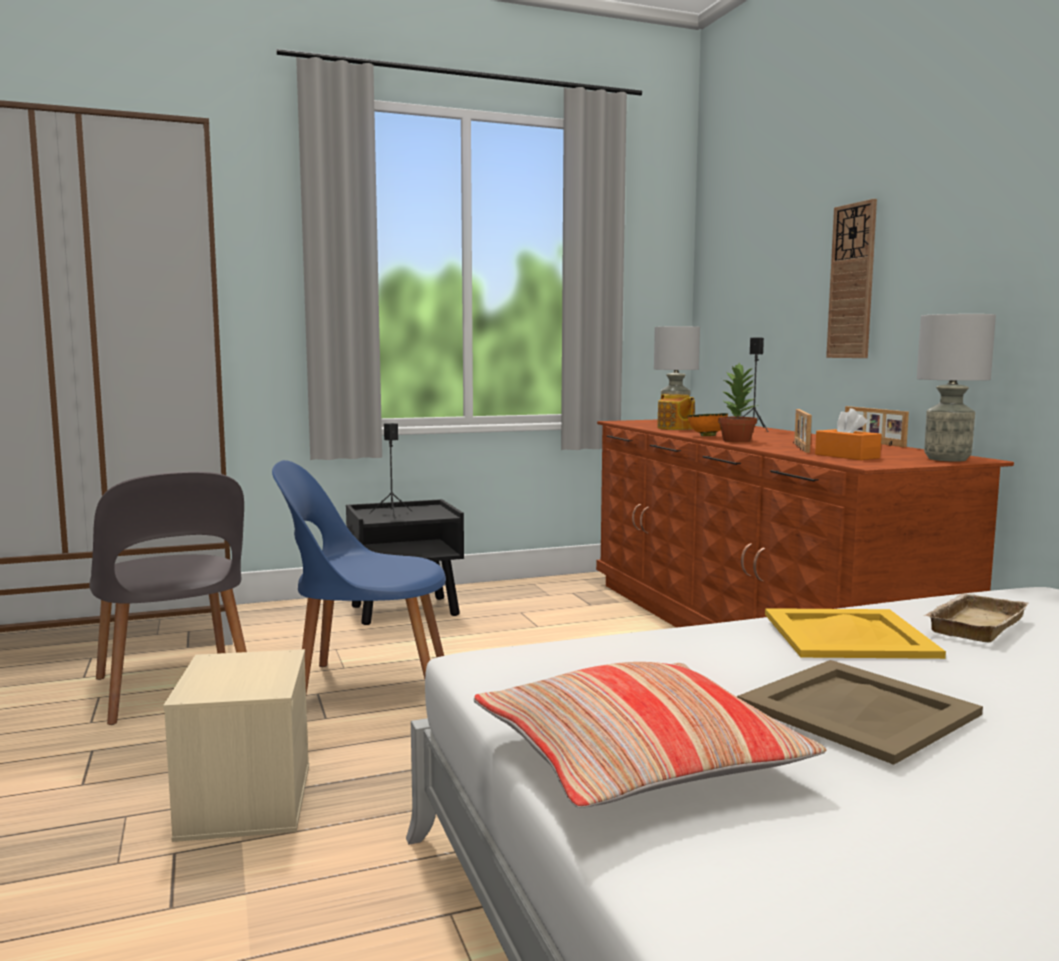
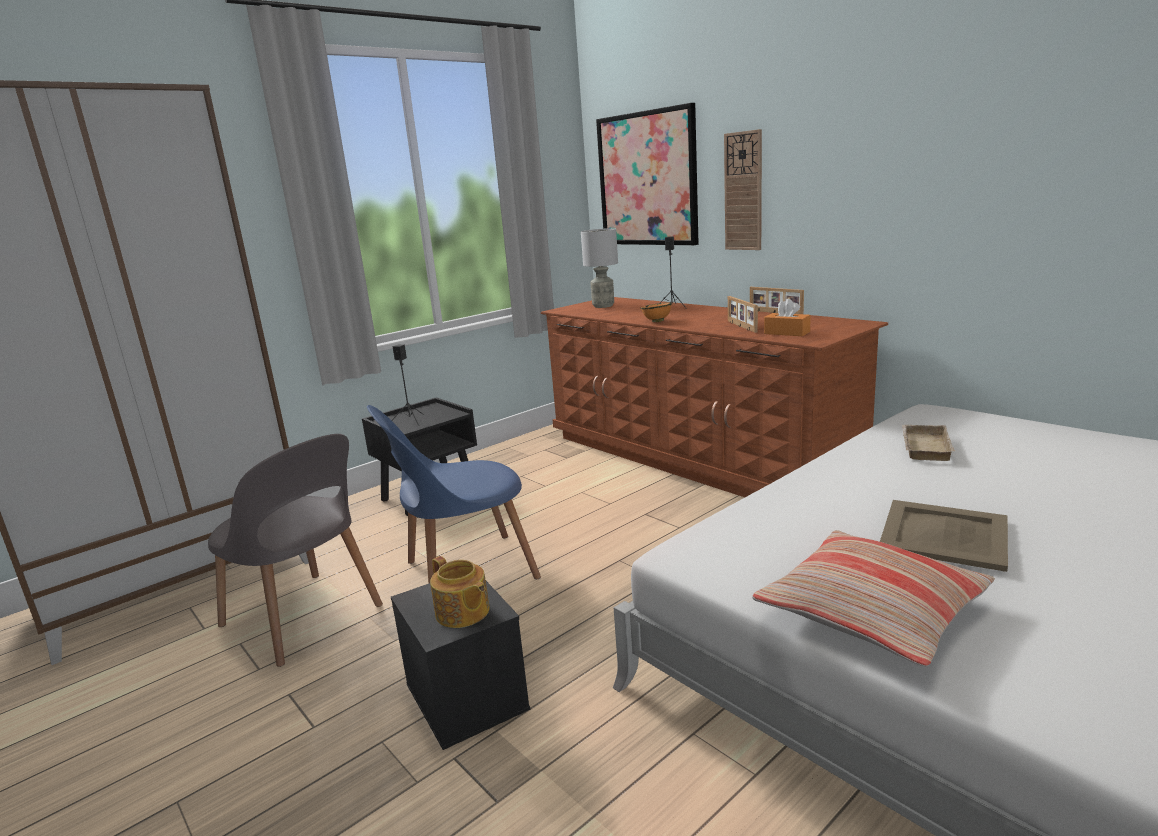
camera: 20 degrees left, 10 degrees up
beige storage box [163,649,309,842] -> black storage box [391,581,530,750]
teapot [657,394,695,430] -> teapot moved to [430,556,490,628]
potted plant [718,363,758,442] -> none
yellow tray [765,608,946,659] -> none
grey table lamp [917,314,996,462] -> none
none -> picture [596,103,699,245]

